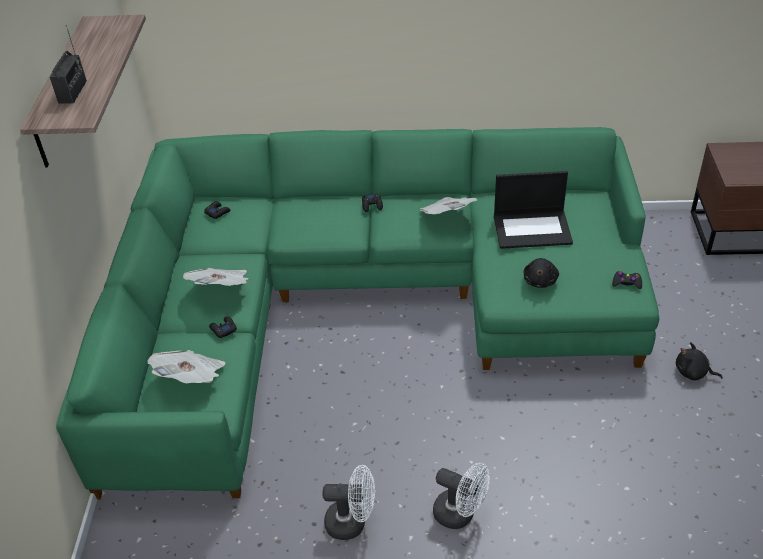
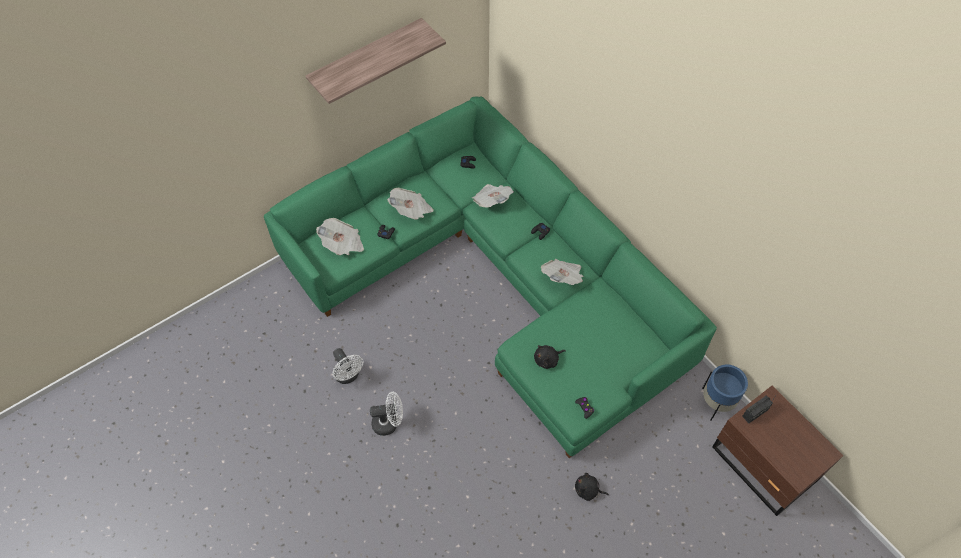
camera: 50 degrees right, 15 degrees up
radio [50,25,87,104] -> radio moved to [742,394,777,423]
white fan [433,463,490,529] -> white fan turned 90 degrees counterclockwise [370,392,403,436]
laptop [494,171,573,249] -> none
black plush toy [676,342,723,381] -> black plush toy turned 60 degrees counterclockwise [575,473,609,501]
none -> newspaper [472,184,514,207]
none -> blue planter [702,364,748,421]

